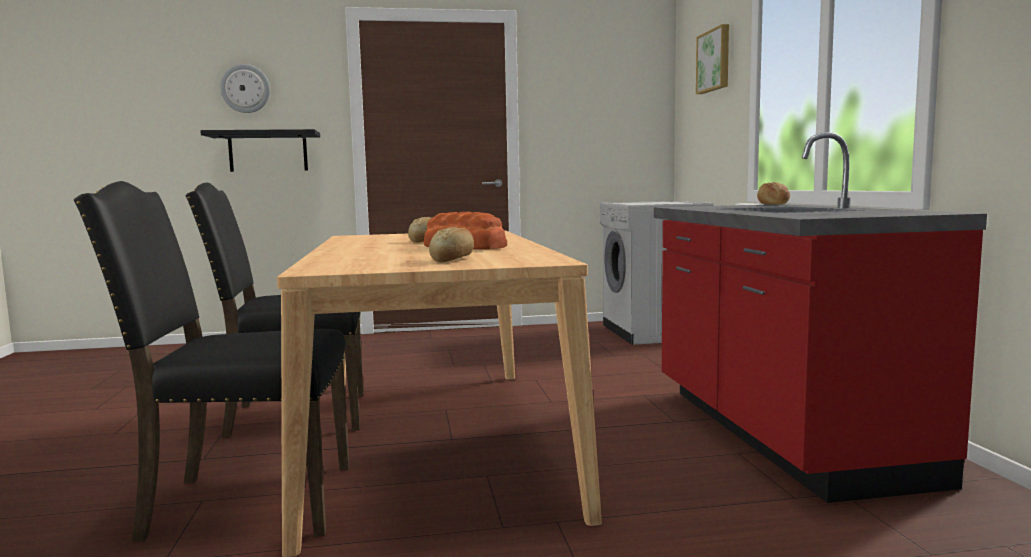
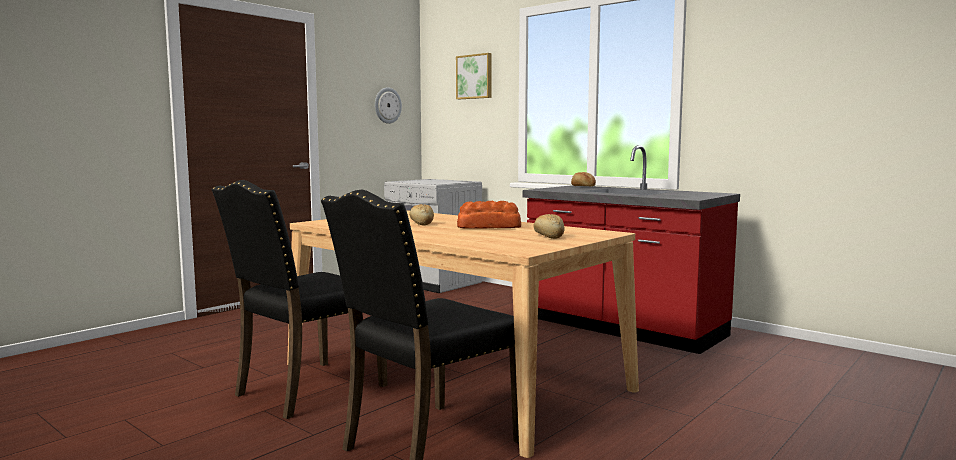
camera: 40 degrees left, 0 degrees up
black shelf [200,129,320,172] -> none
wall clock [220,64,270,113] -> wall clock moved to [375,87,402,124]

